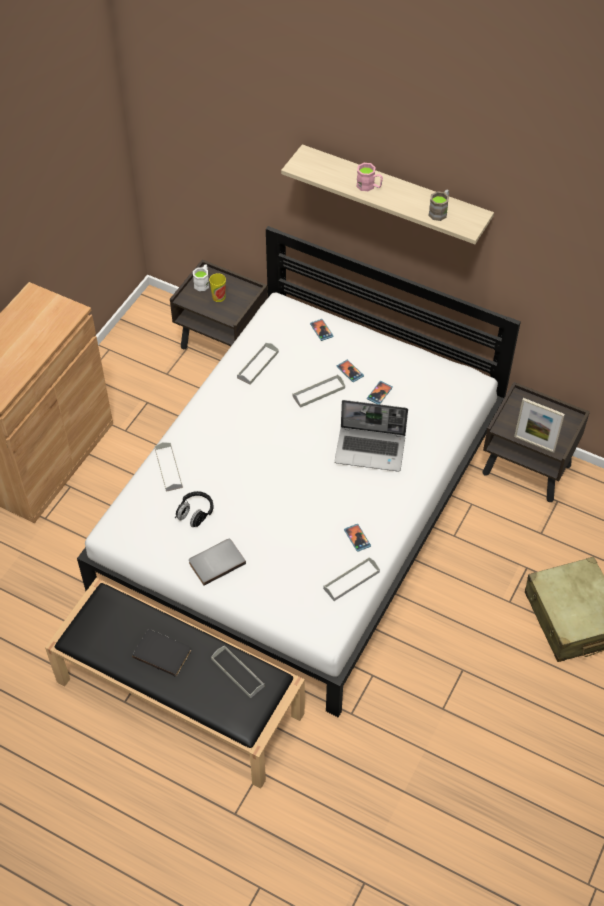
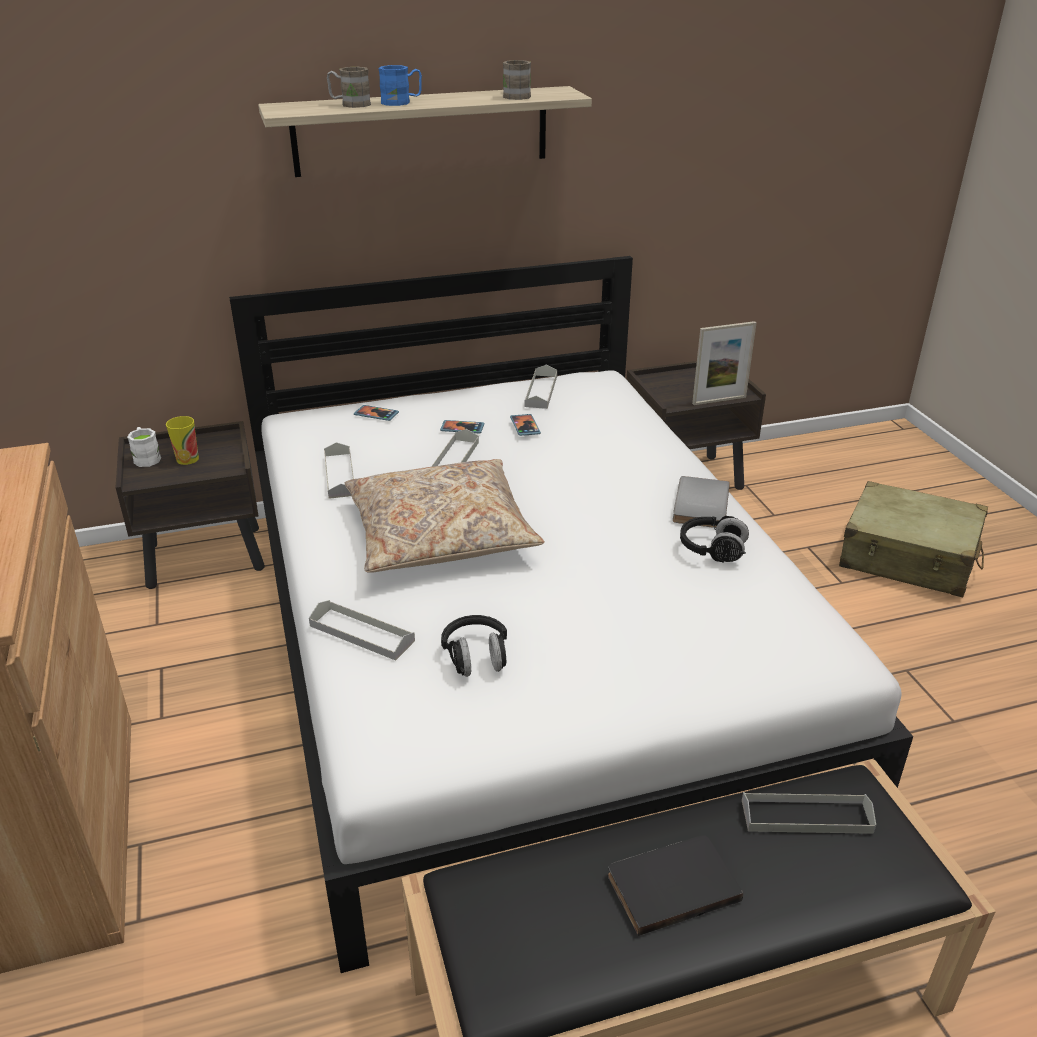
camera: 45 degrees left, 20 degrees down
grey book [189,539,246,586] -> grey book moved to [673,476,730,528]
grey tray [323,557,380,601] -> grey tray moved to [524,365,557,409]
laptop [335,400,408,472] -> none
phone [344,524,371,552] -> black headphones [680,516,749,563]
pink mug [356,163,383,191] -> blue mug [378,65,422,106]
none -> brown mug [327,67,371,108]
none -> beige pillow [345,459,544,573]

